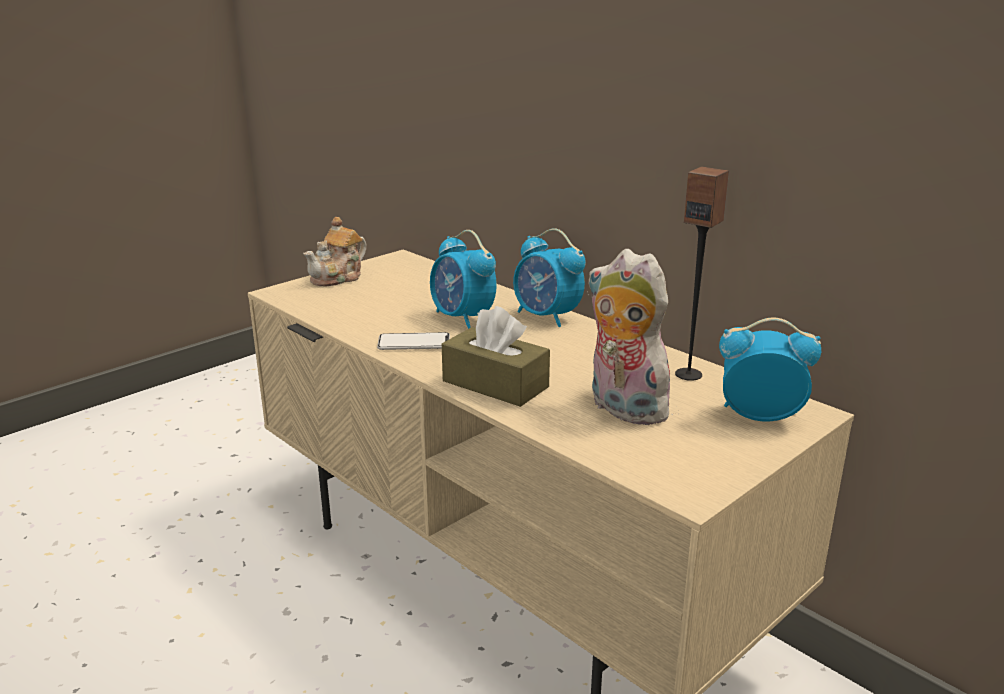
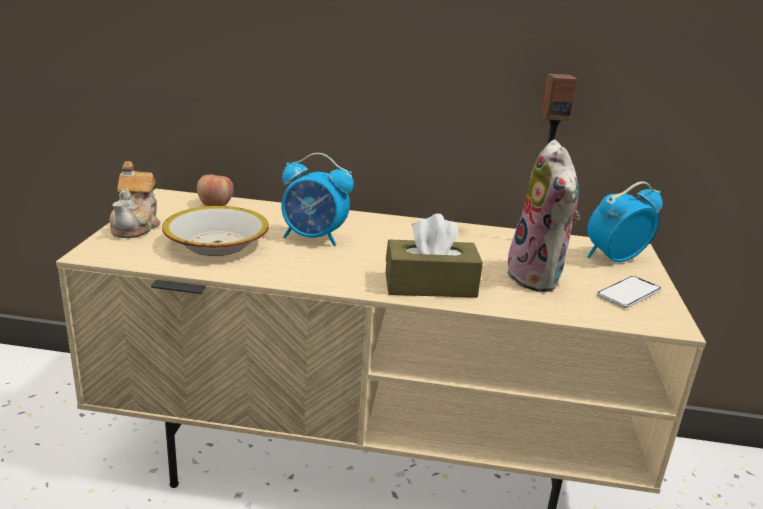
camera: 40 degrees left, 0 degrees up
phone [377,332,450,350] -> phone moved to [597,276,661,308]
alarm clock [513,228,586,327] -> none
plush toy [587,249,677,425] -> plush toy turned 105 degrees counterclockwise [507,140,580,292]
none -> bowl [162,206,269,256]
none -> apple [197,175,234,206]

